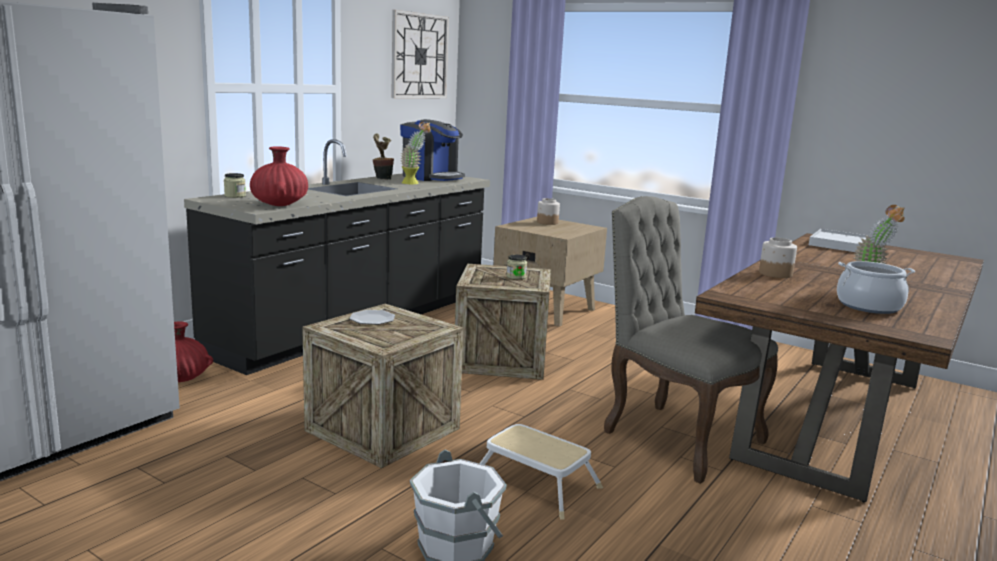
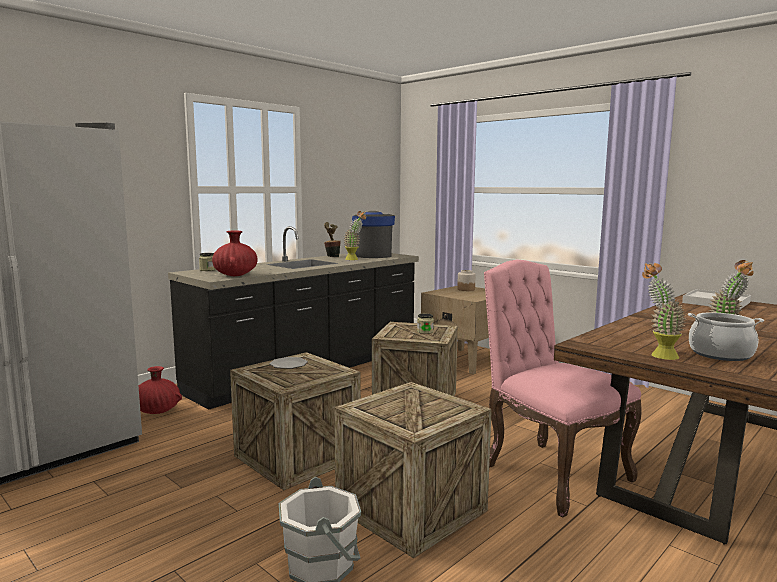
camera: 10 degrees right, 5 degrees down
wall clock [391,10,449,98] -> none
coffee machine [400,119,465,181] -> coffee machine turned 150 degrees counterclockwise [352,211,395,258]
beige step ladder [479,424,603,520] -> crate [334,382,492,558]
grey chair [604,196,778,484] -> pink chair [484,260,642,517]
jar [759,237,797,278] -> none
none -> potted plant [642,263,686,360]

